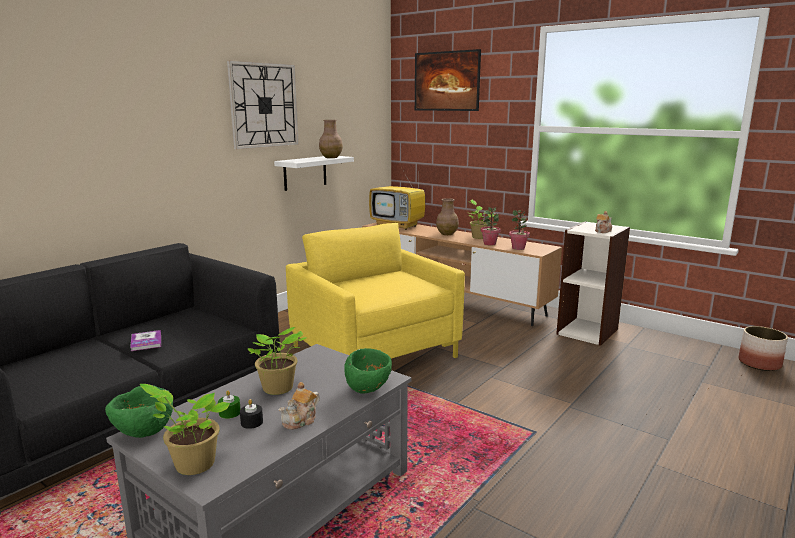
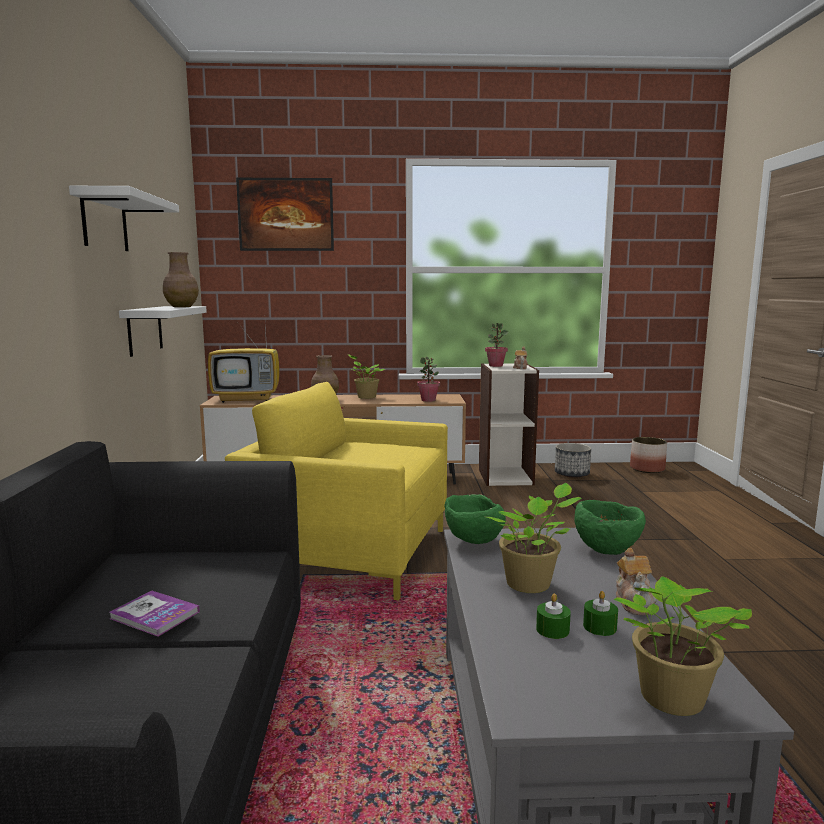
camera: 40 degrees left, 5 degrees down
green bowl [105,385,173,438] -> green bowl moved to [444,494,506,544]
wall clock [227,60,299,149] -> white shelf [69,186,179,251]
black candle [240,399,263,429] -> green candle [583,591,618,636]
potted plant [480,207,501,245] -> potted plant moved to [485,323,508,367]
none -> planter [555,443,591,478]

